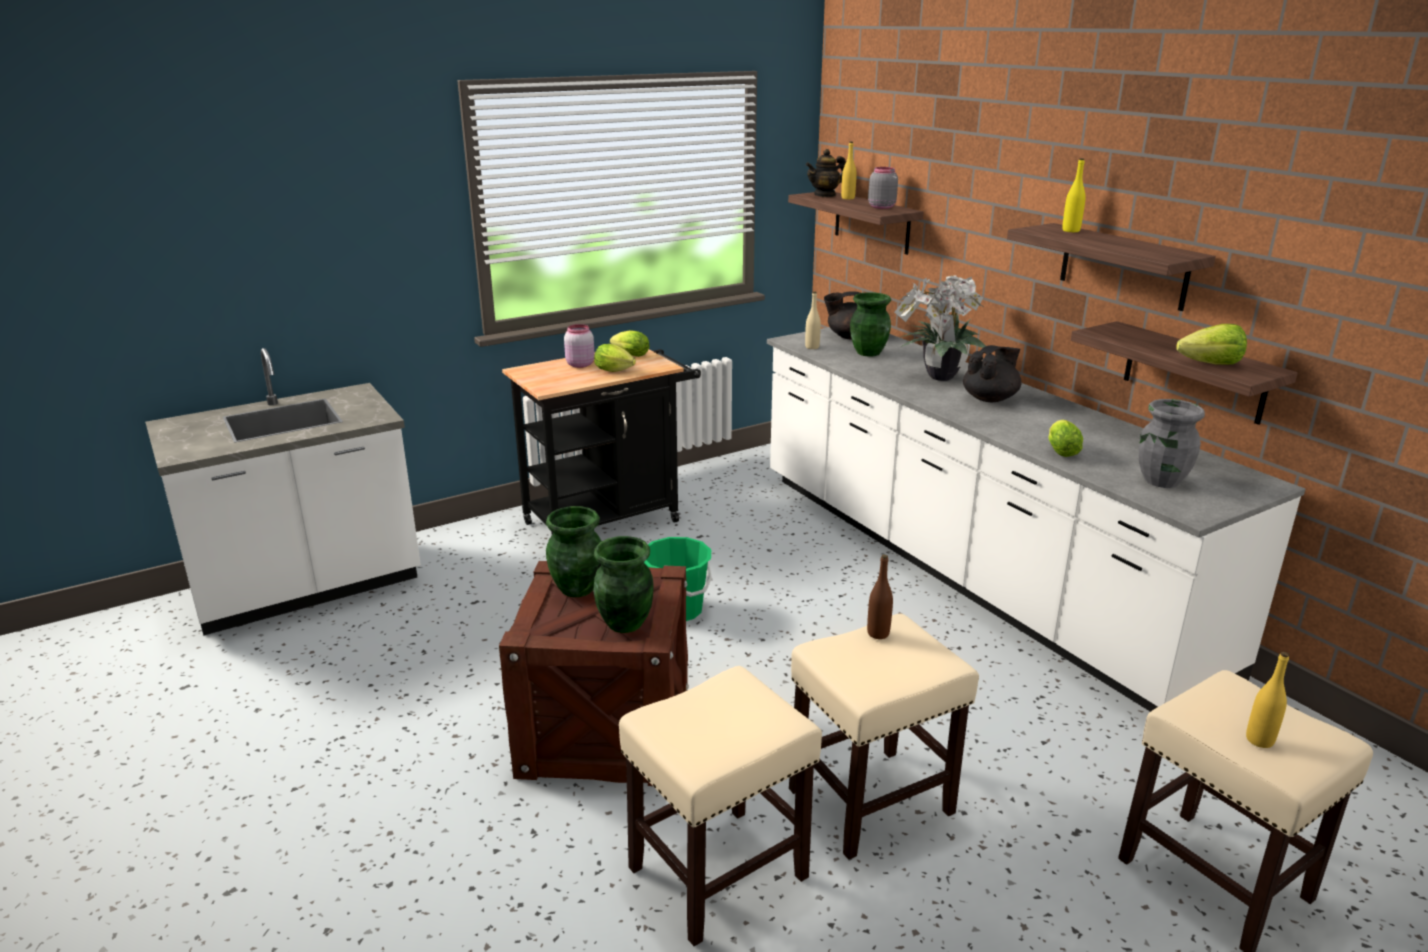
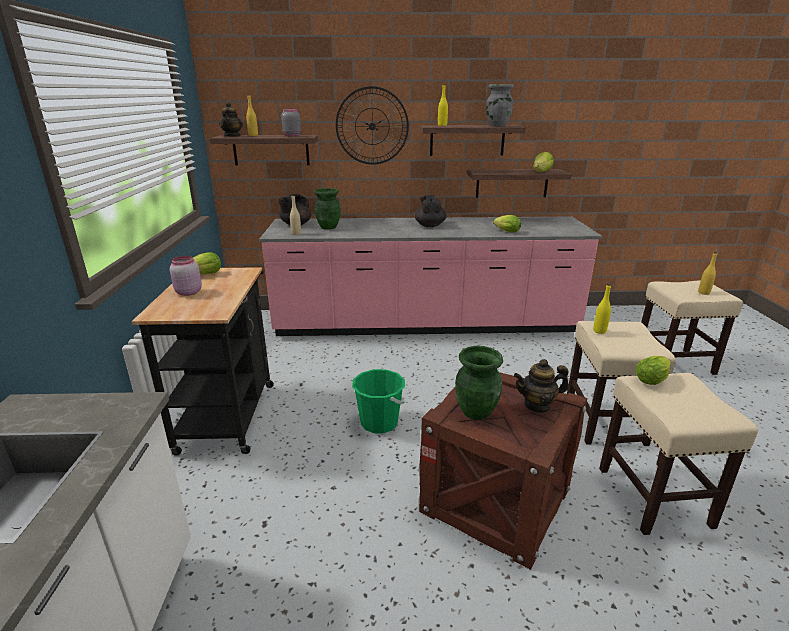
camera: 60 degrees left, 0 degrees up
green vase [593,536,654,633] -> teapot [514,359,569,413]
lettuce [594,344,636,372] -> lettuce moved to [636,356,671,385]
white counter [767,327,1305,712] -> pink counter [259,217,602,336]
brown bottle [867,555,893,639] -> yellow bottle [593,284,611,334]
potted plant [894,275,986,381] -> none
grey vase [1139,399,1205,488] -> grey vase moved to [486,84,514,127]
none -> wall clock [336,86,409,165]

